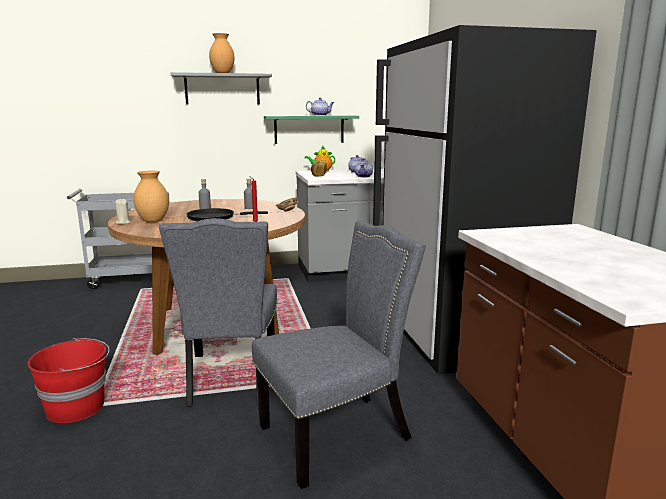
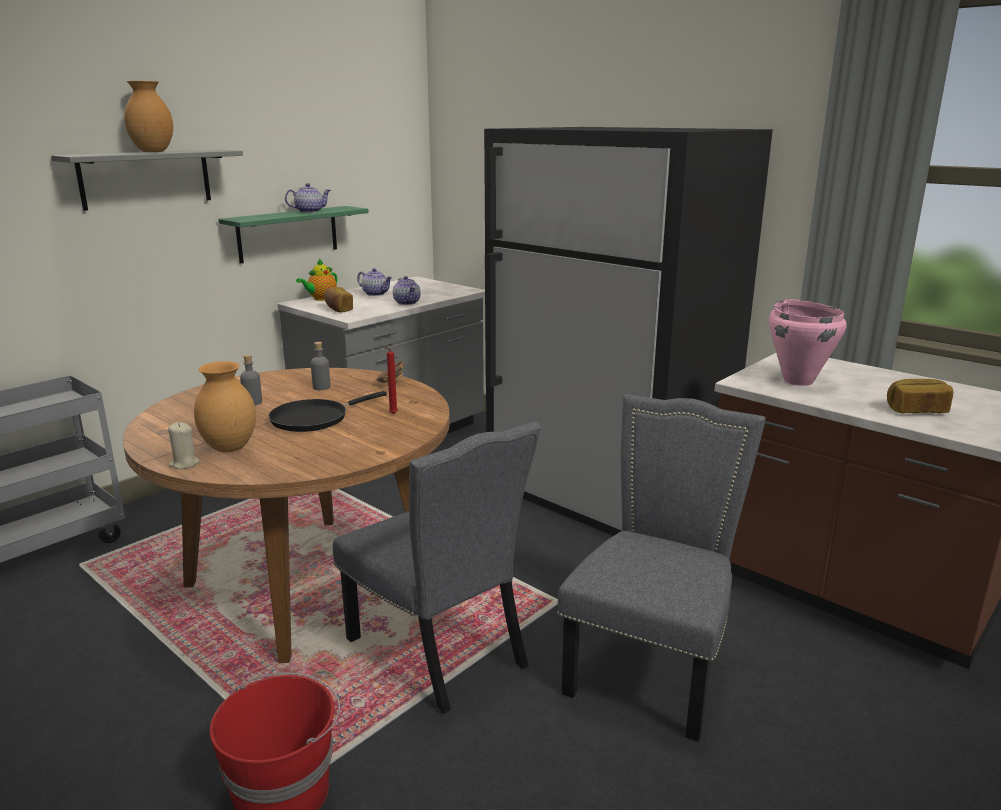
camera: 35 degrees left, 5 degrees up
none -> pink cooking pot [769,300,846,386]
none -> bread [887,379,953,413]

